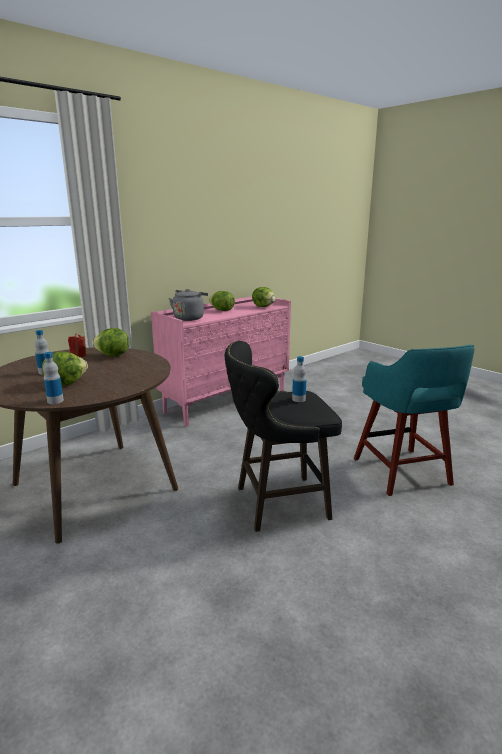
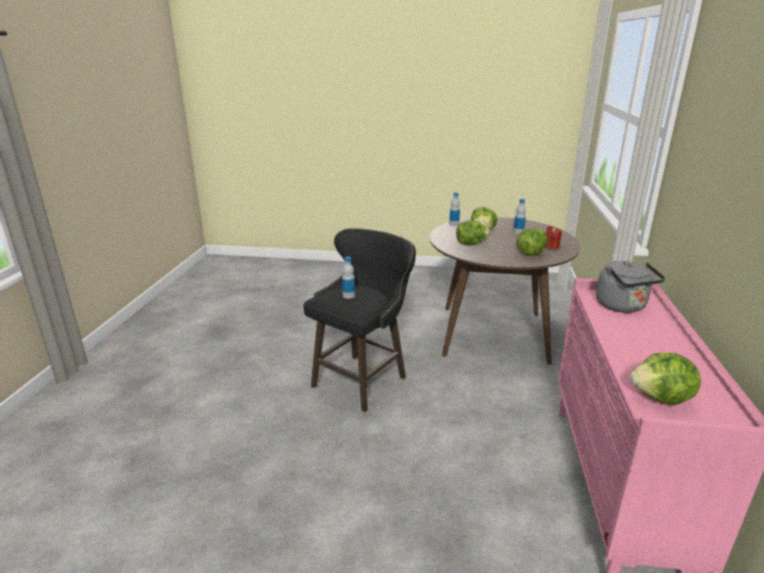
camera: 140 degrees right, 5 degrees up
lettuce [209,291,235,311] -> lettuce moved to [456,220,490,245]
turquoise stool [354,345,474,496] -> none

